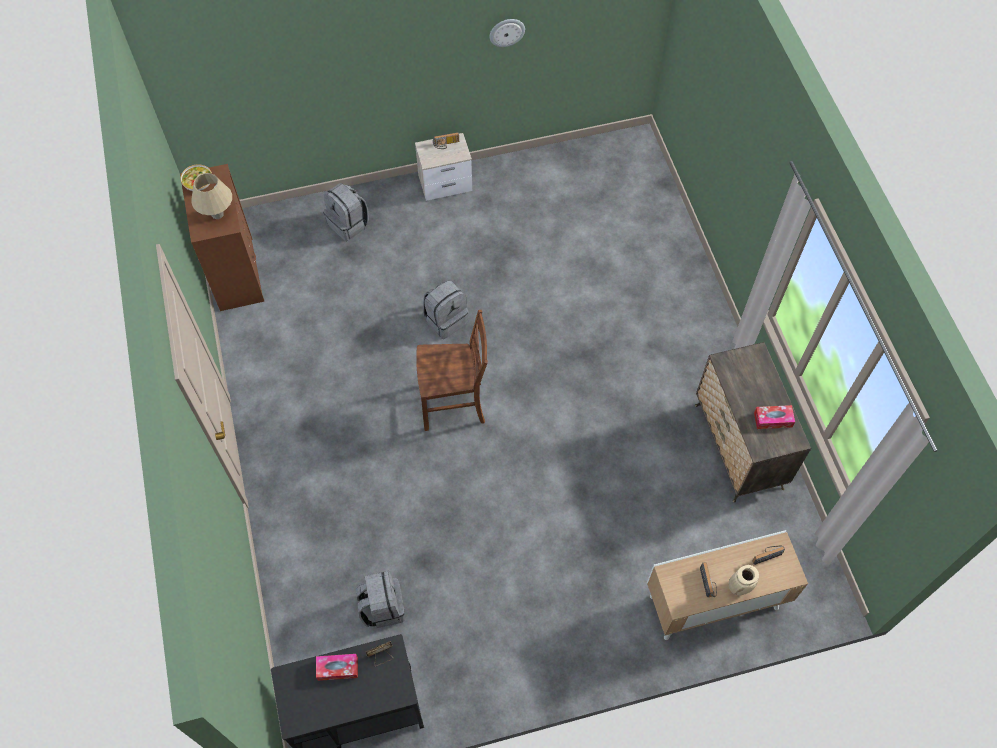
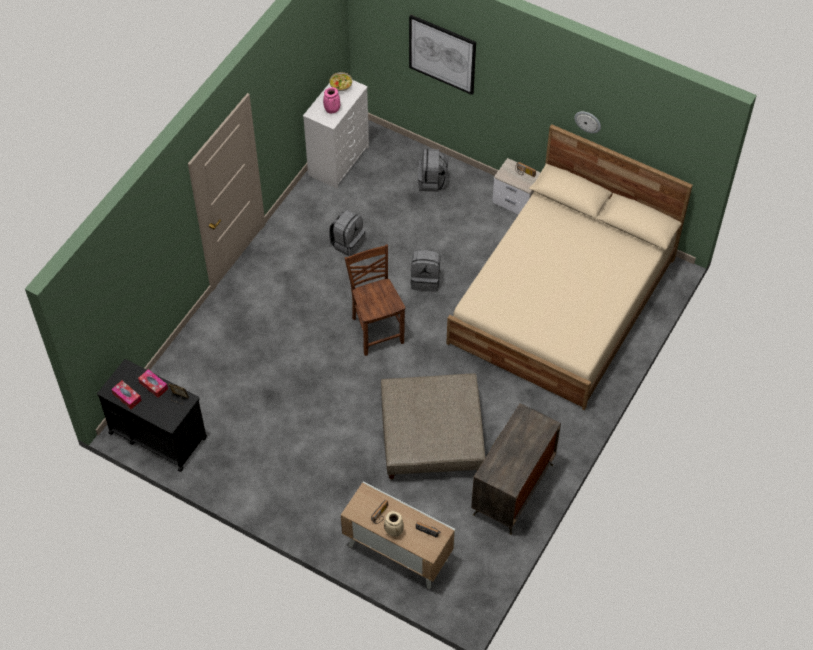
camera: 45 degrees right, 5 degrees down
brown dresser [180,164,265,311] -> white dresser [303,80,369,189]
beige table lamp [192,173,232,219] -> pink vase [323,87,340,114]
grey backpack [356,571,405,628] -> grey backpack moved to [329,210,365,256]
brown chair [416,310,488,431] -> brown chair turned 150 degrees counterclockwise [345,245,405,356]
tissue box [754,405,795,429] -> tissue box moved to [111,381,142,409]
none -> beige ottoman [381,374,485,479]
none -> picture [409,15,476,95]
none -> beige bed [446,124,693,410]

